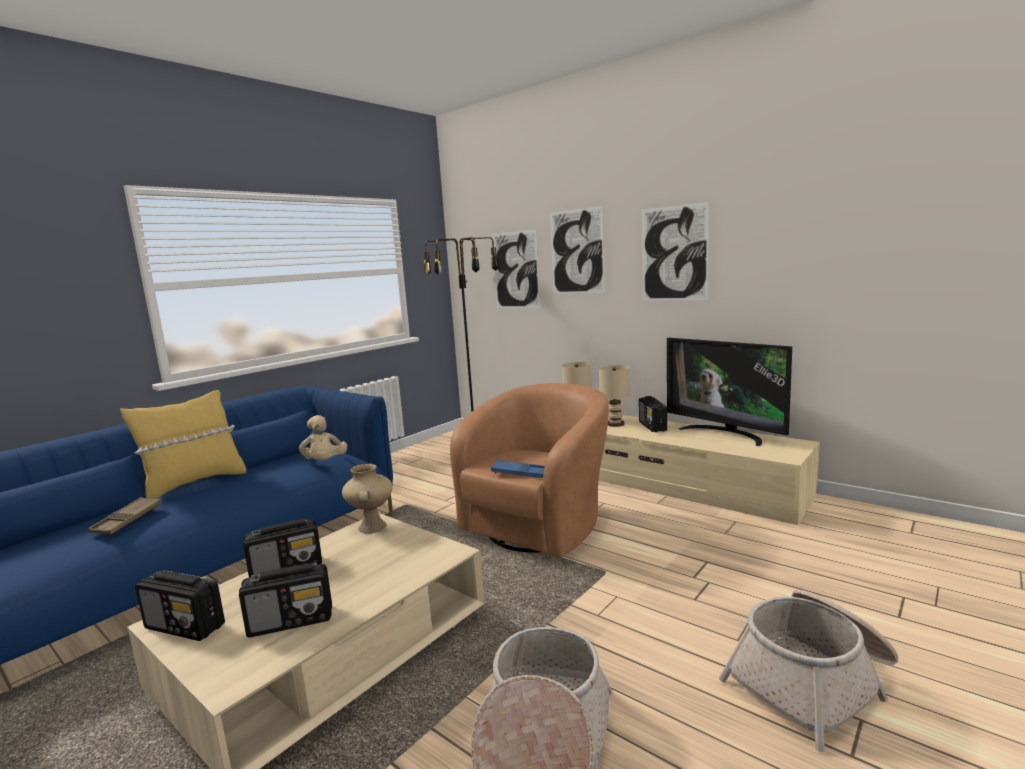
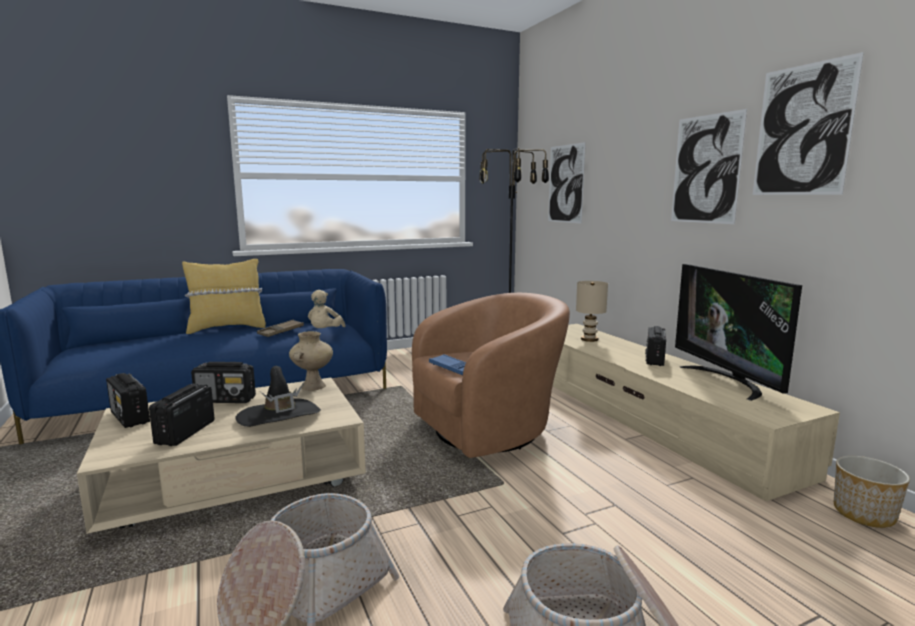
camera: 25 degrees right, 0 degrees up
brown tray [88,497,162,535] -> brown tray moved to [257,320,304,337]
radio [239,563,332,638] -> radio turned 90 degrees clockwise [149,384,215,446]
picture [550,206,605,294] -> picture moved to [753,52,864,195]
beige table lamp [599,365,630,427] -> none
none -> black hat [235,366,321,427]
none -> planter [834,456,910,528]

